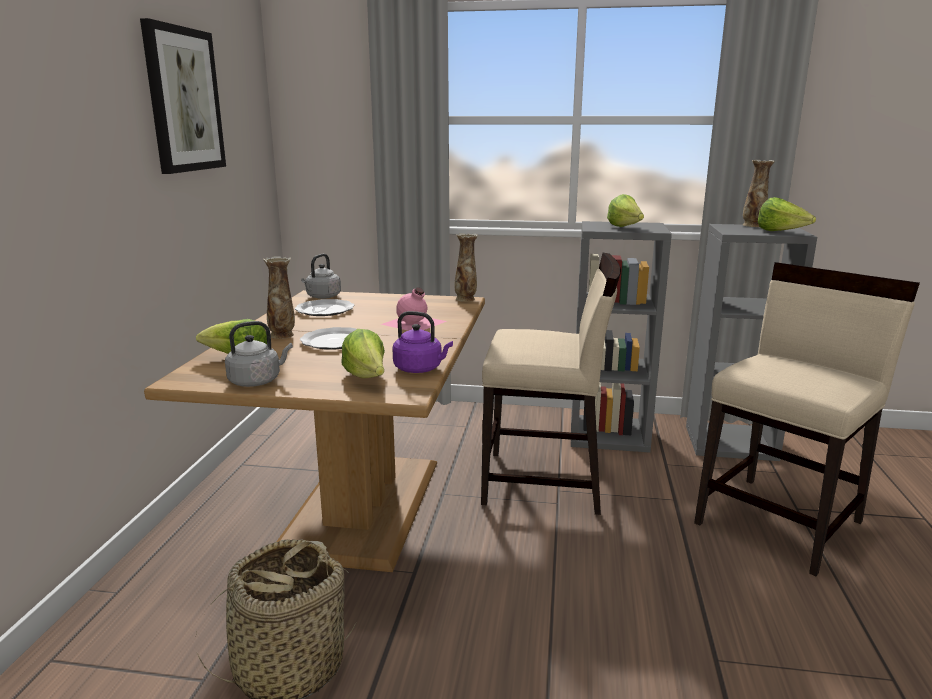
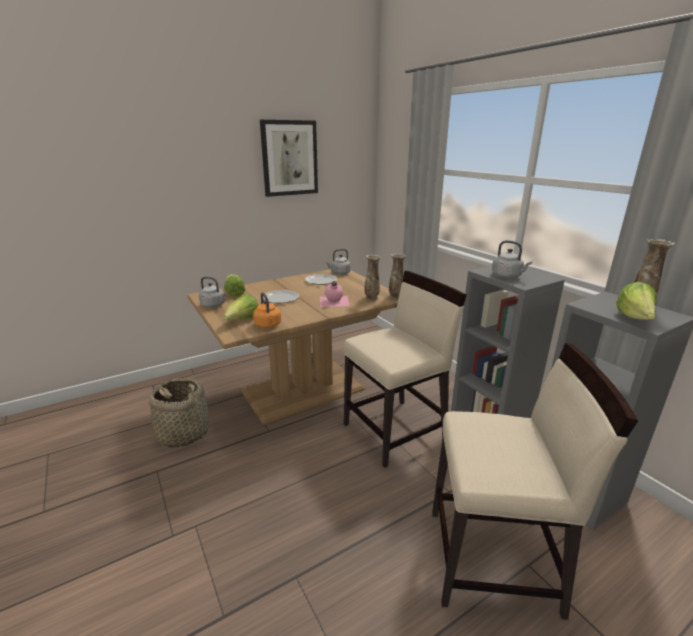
camera: 50 degrees right, 5 degrees up
vase [263,256,295,339] -> vase moved to [364,255,381,301]
purple kettle [392,311,453,373] -> orange kettle [253,292,281,328]
beige chair [481,253,621,515] -> beige chair turned 90 degrees counterclockwise [344,271,467,468]
lettuce [607,194,644,227] -> grey kettle [492,240,532,278]

